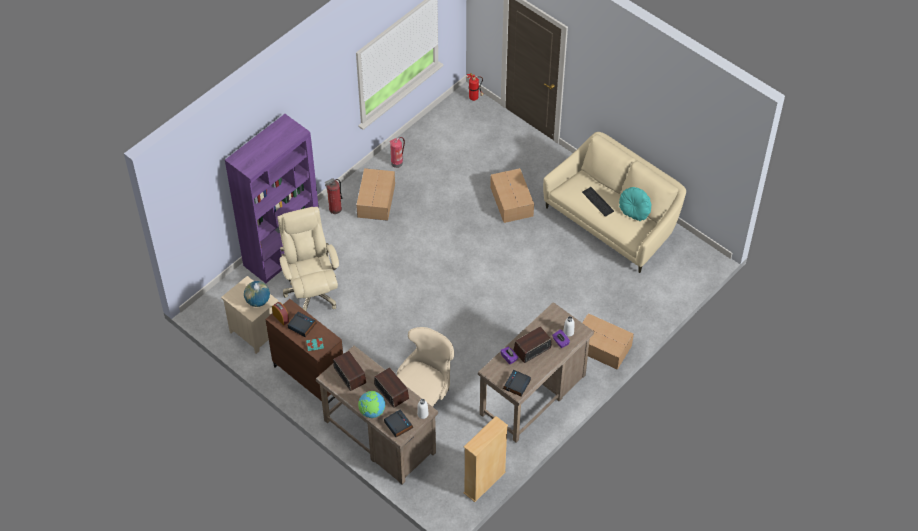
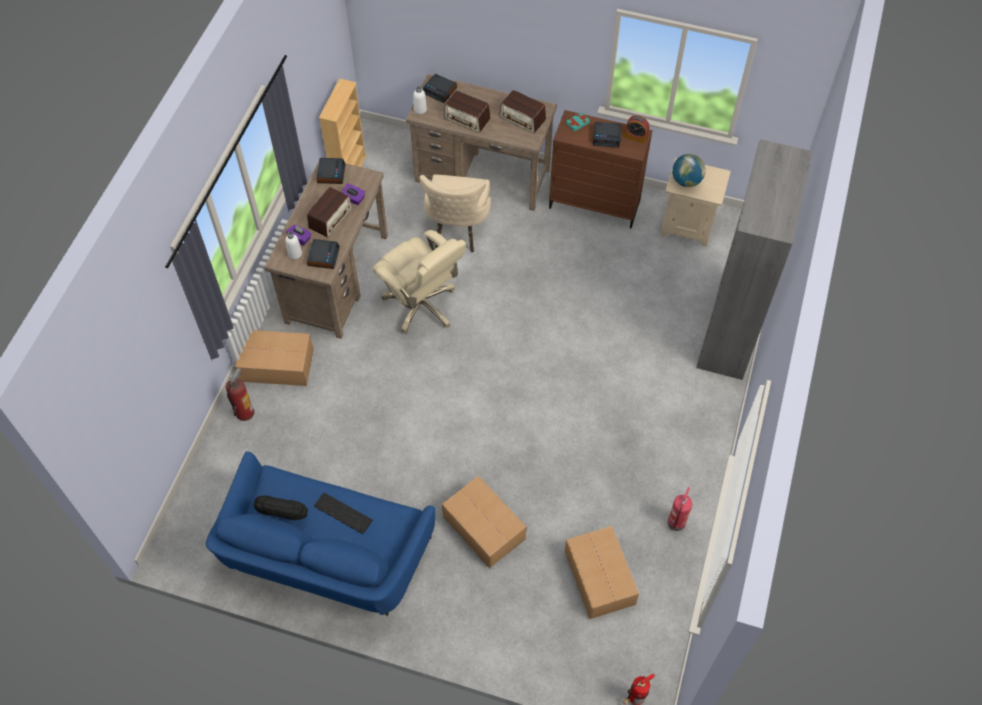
camera: 155 degrees right, 5 degrees up
purple bookcase [225,114,319,283] -> grey bookcase [696,139,813,380]
beige office chair [277,207,339,311] -> beige office chair moved to [373,230,466,334]
fire extinguisher [325,178,343,214] -> fire extinguisher moved to [226,368,254,421]
cardboard box [356,168,395,221] -> cardboard box moved to [565,526,639,619]
globe [358,391,385,418] -> none
beige sofa [543,132,686,273] -> blue sofa [206,451,436,616]
turquoise pillow [619,187,651,221] -> black pillow [253,495,308,520]
none -> alarm clock [307,239,340,269]

